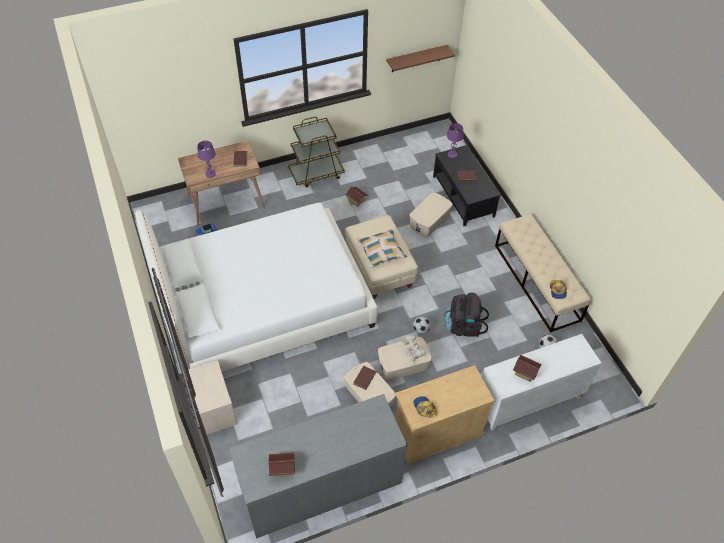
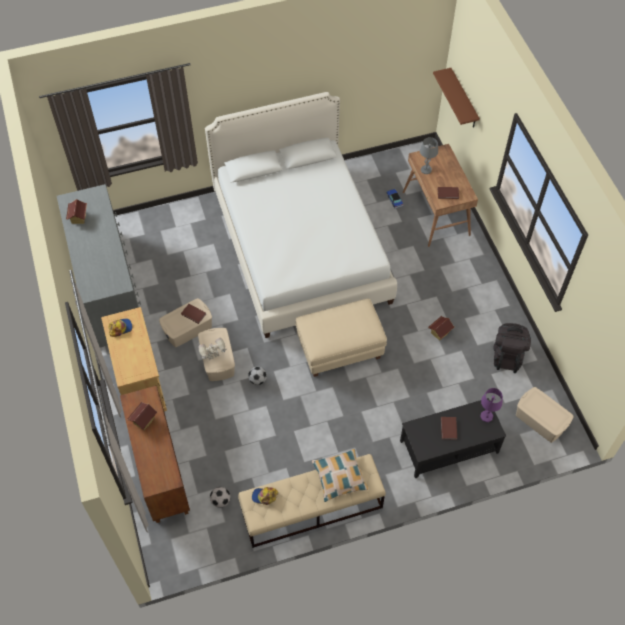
camera: 95 degrees right, 5 degrees up
beige nightstand [181,360,237,435] -> none
purple table lamp [198,141,216,178] -> grey table lamp [420,137,438,174]
brown cart [288,117,345,188] -> none
pillow [357,229,407,268] -> pillow moved to [312,449,368,502]
brown shelf [386,45,455,72] -> brown shelf moved to [433,68,480,127]
beige storage box [409,193,453,237] -> beige storage box moved to [516,387,573,443]
black backpack [443,293,489,337] -> black backpack moved to [493,323,531,373]
white cabinet [482,334,601,431] -> brown cabinet [120,386,190,523]

